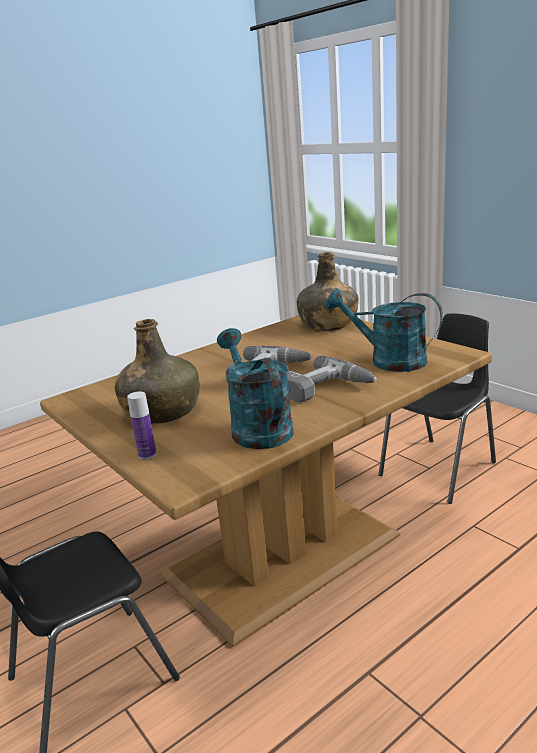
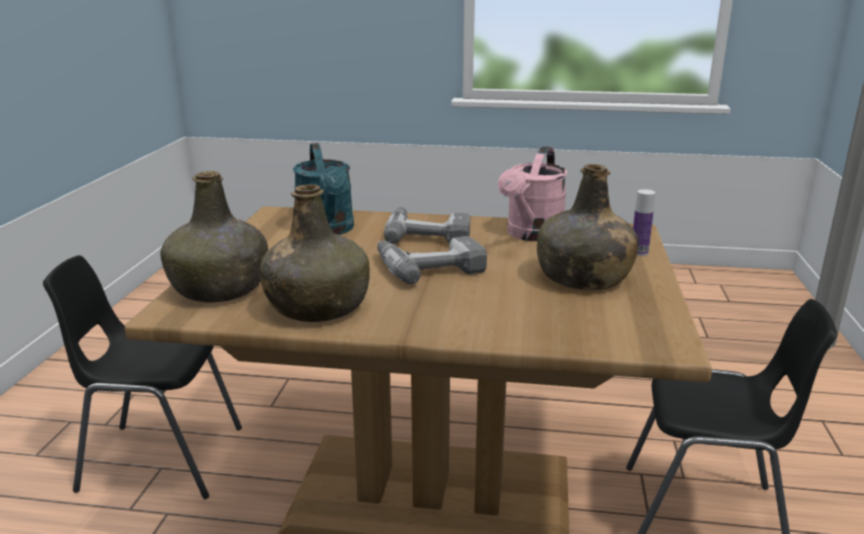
camera: 135 degrees left, 0 degrees up
turquoise watering can [217,328,294,449] -> pink watering can [498,146,568,241]
none -> green bottle [259,184,370,322]

